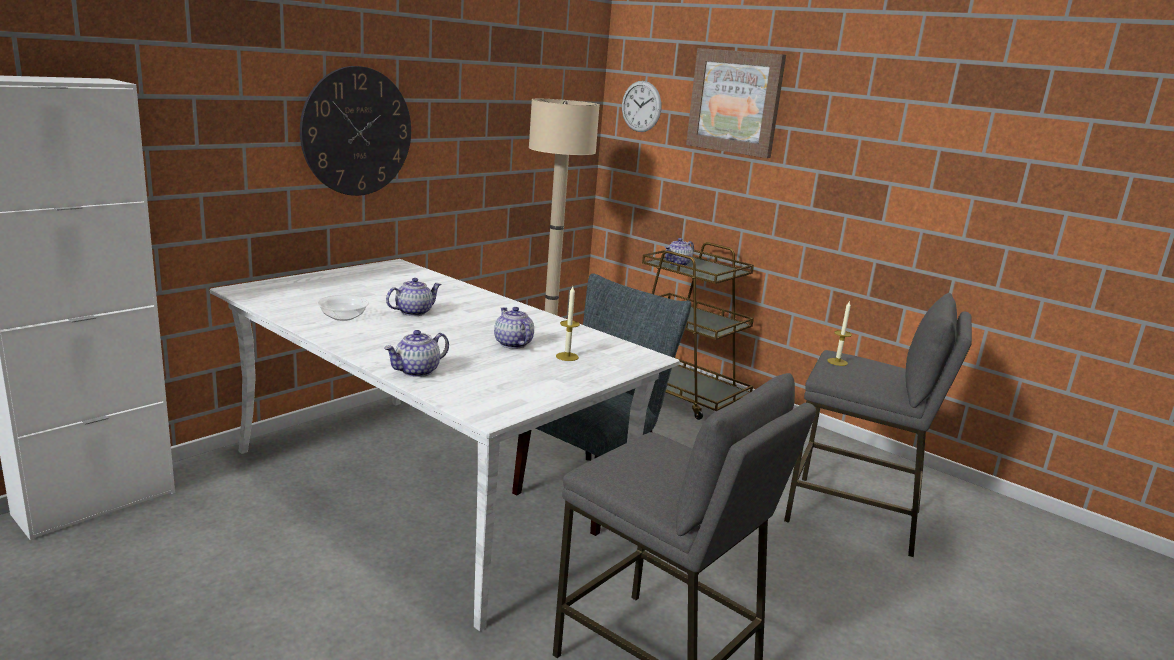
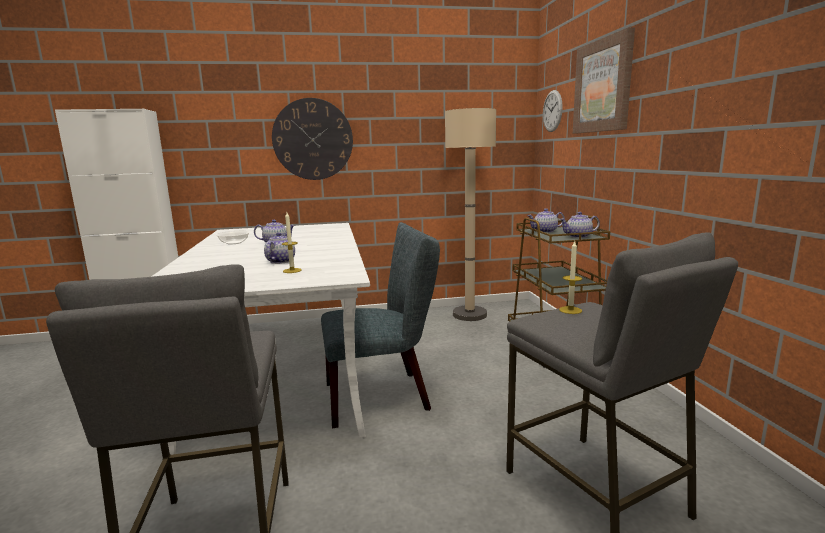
camera: 40 degrees right, 5 degrees down
teapot [384,330,449,377] -> teapot moved to [559,212,600,238]

